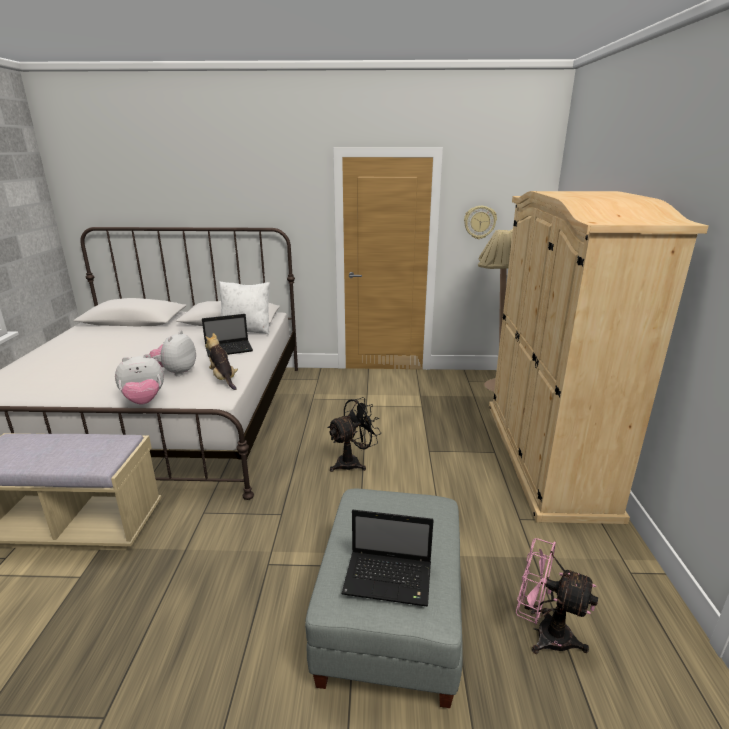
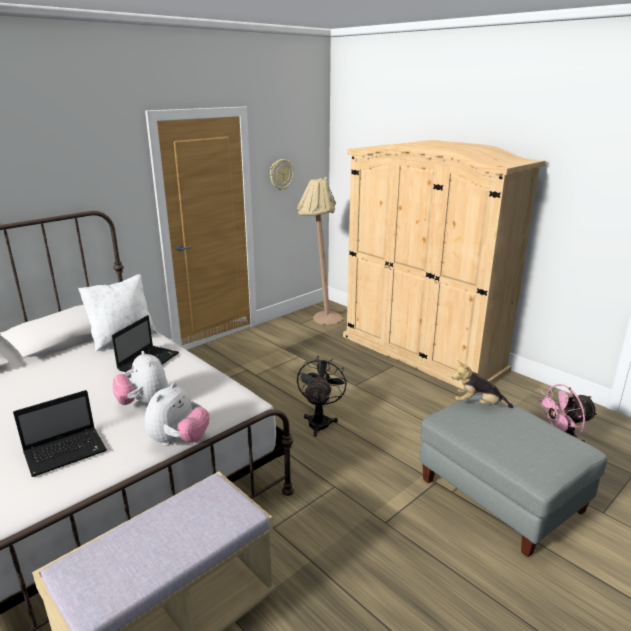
camera: 45 degrees left, 0 degrees up
plush toy [205,333,238,390] -> plush toy moved to [452,360,513,408]
laptop [342,510,433,606] -> laptop moved to [13,390,107,477]

